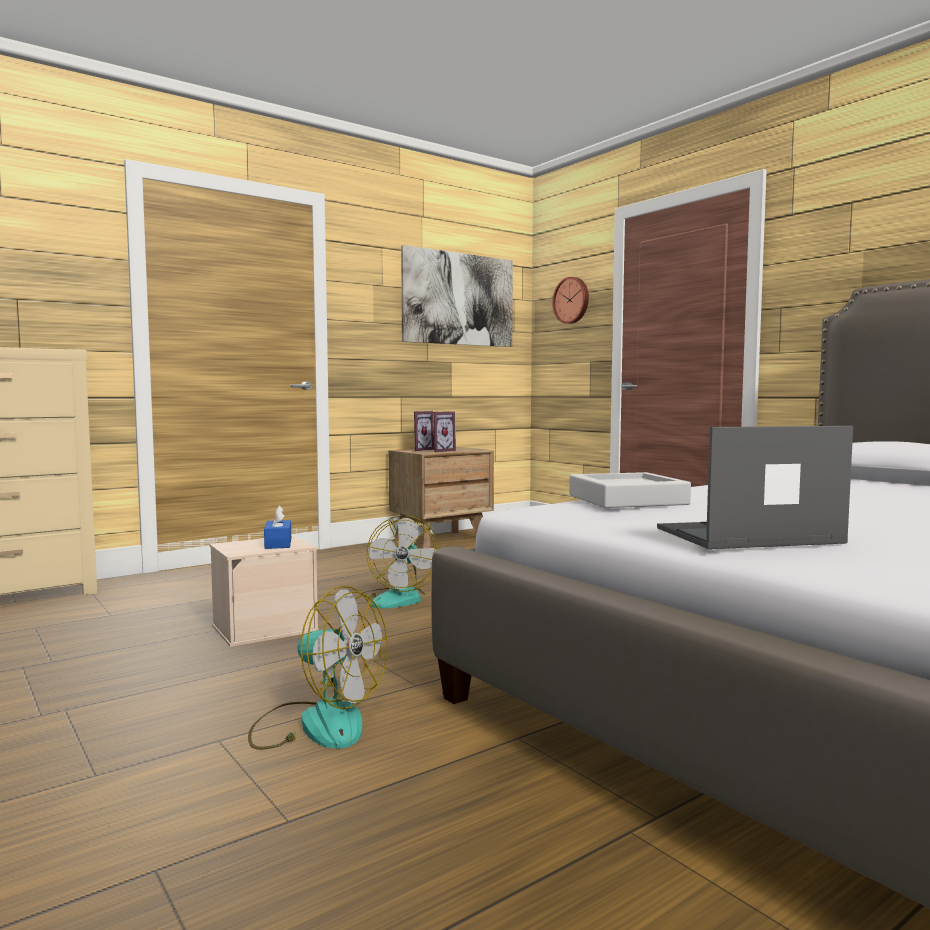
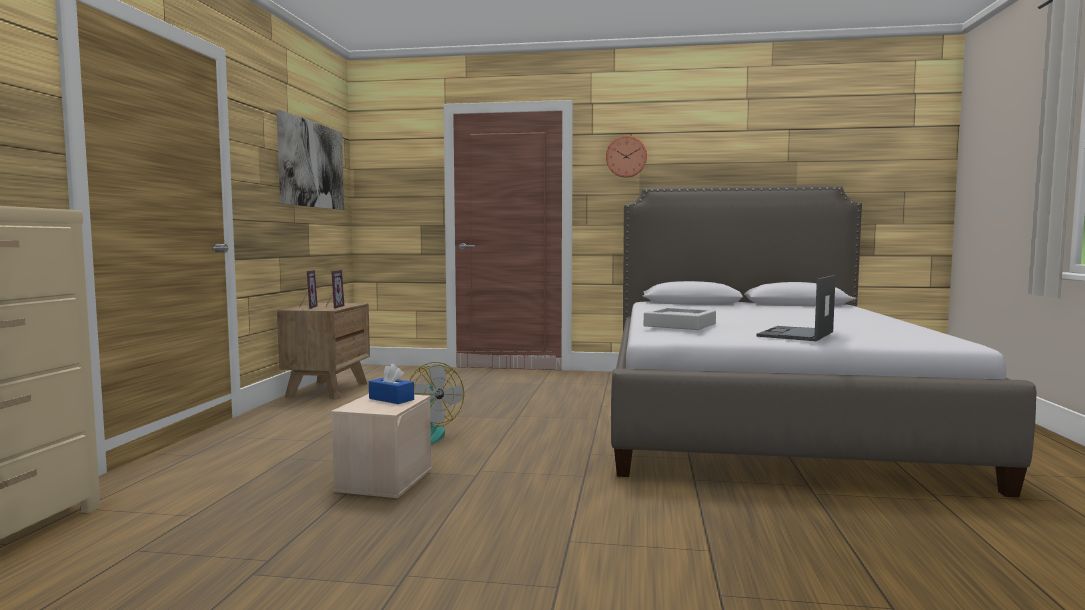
camera: 45 degrees left, 0 degrees up
fan [248,586,388,750] -> none
wall clock [552,277,589,324] -> wall clock moved to [606,136,647,178]

